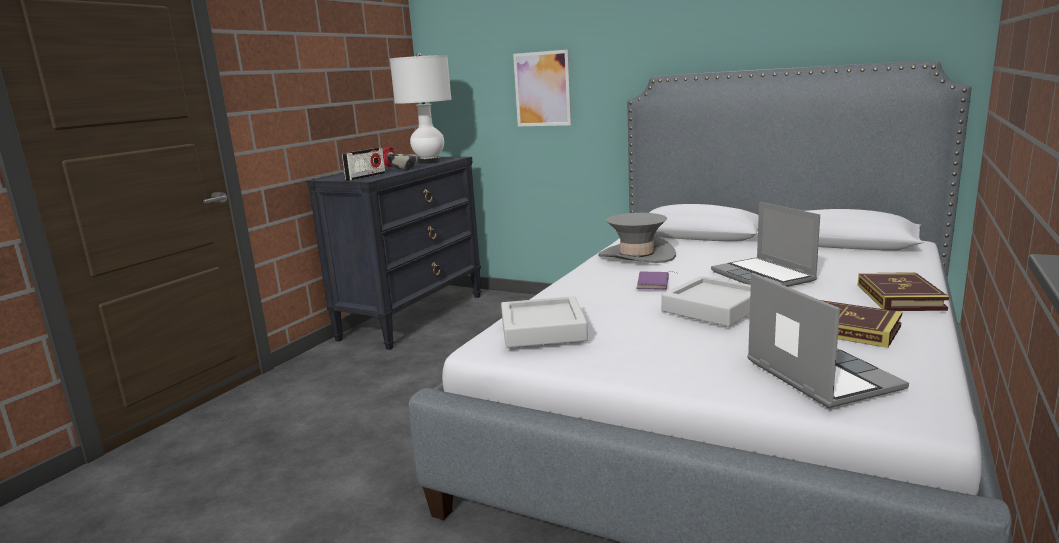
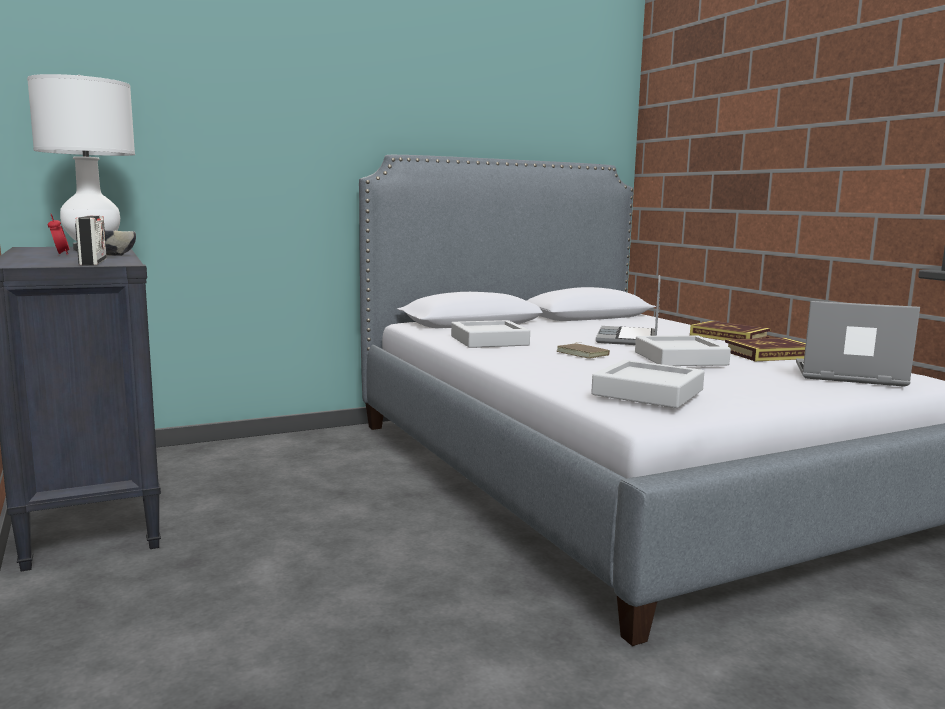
camera: 55 degrees left, 5 degrees down
picture [513,50,571,126] -> none
grey hat [598,213,676,263] -> grey tray [451,320,530,348]
purple book [636,271,676,290] -> brown book [557,342,610,359]
laptop [711,202,820,287] -> laptop turned 90 degrees clockwise [596,275,661,345]

